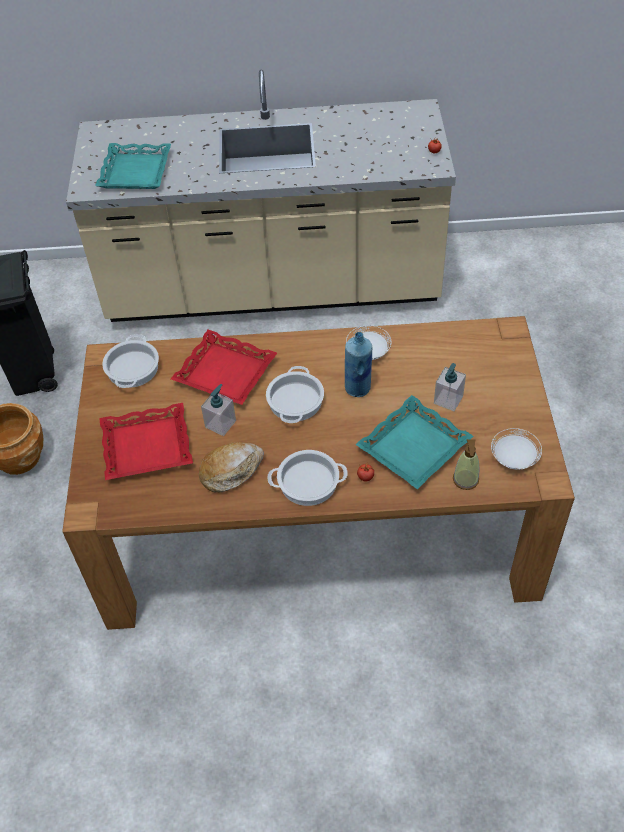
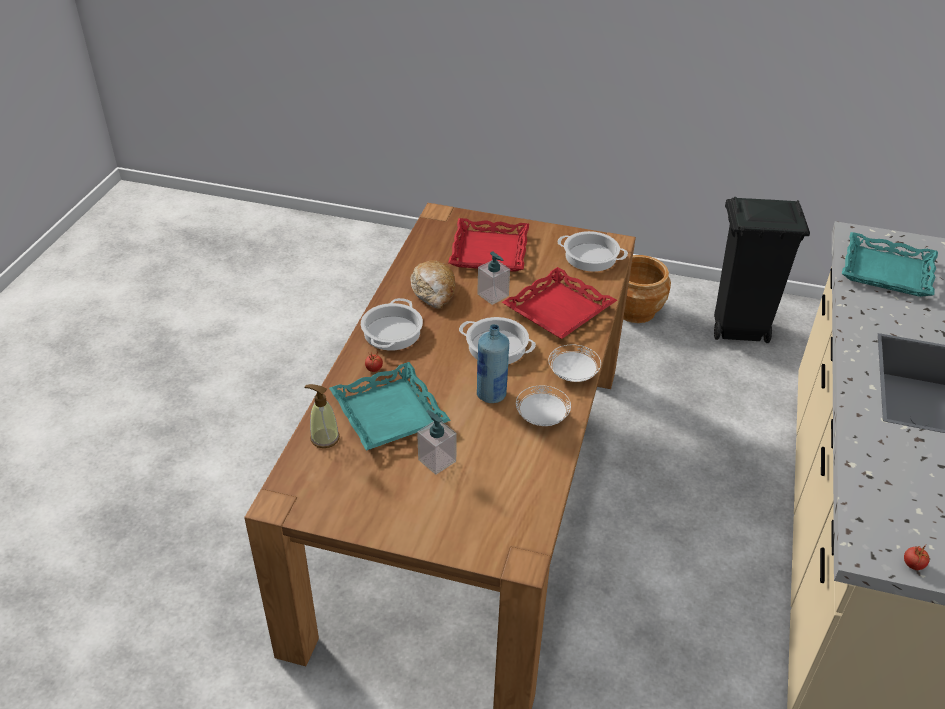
camera: 105 degrees right, 10 degrees down
white plate [491,428,542,470] -> white plate moved to [548,345,601,382]

